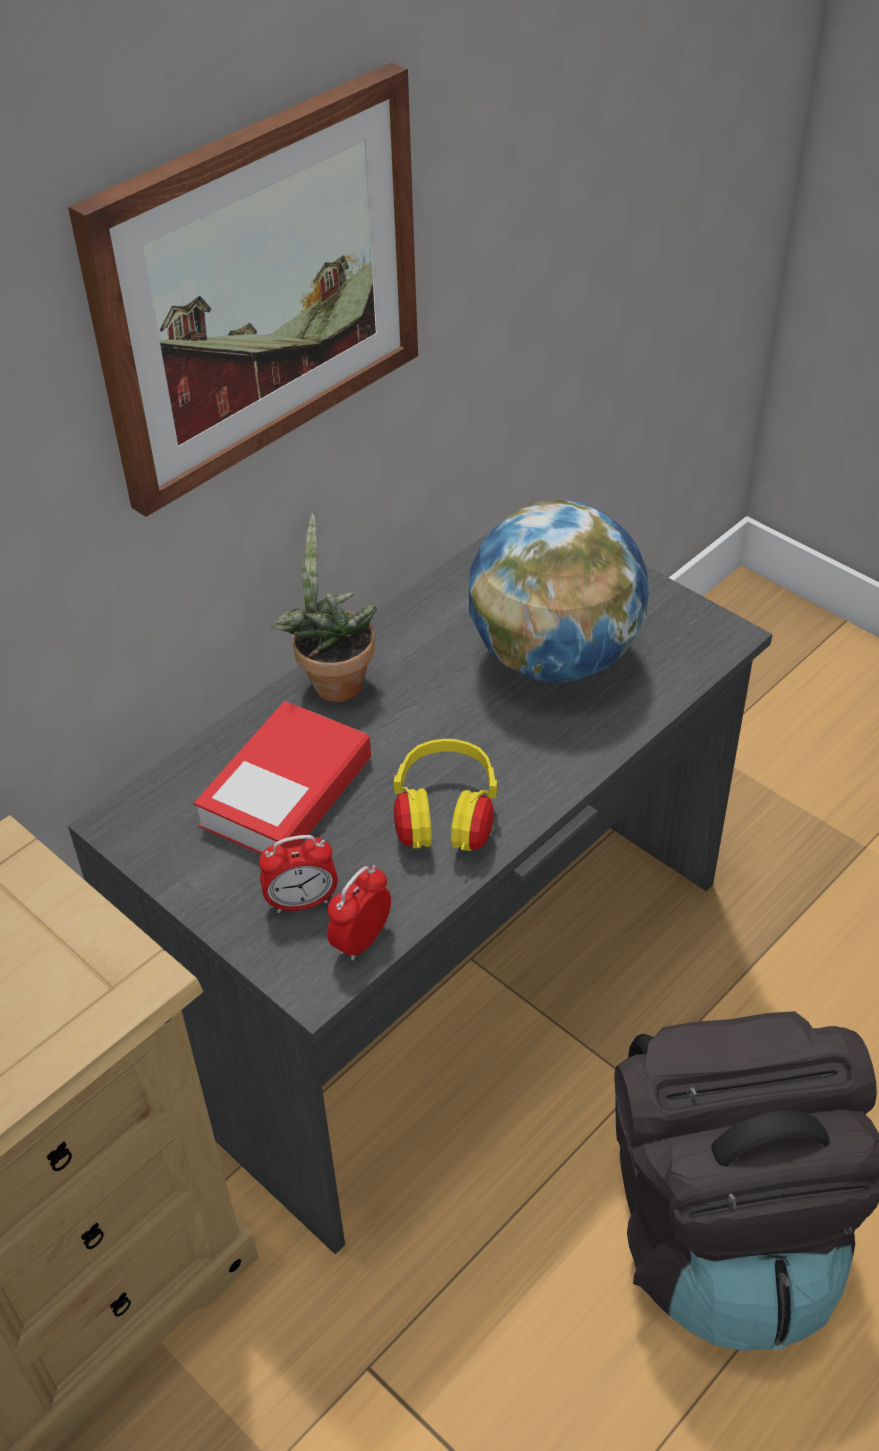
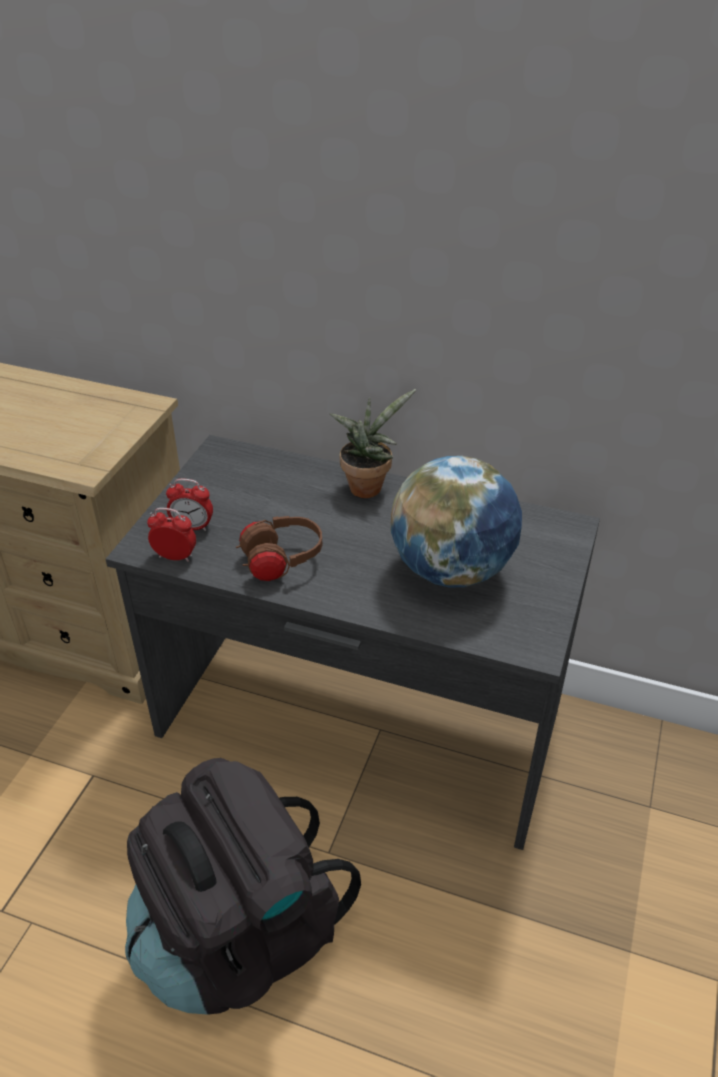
camera: 65 degrees right, 5 degrees down
picture [68,63,418,517] -> none
book [194,701,371,855] -> none
alarm clock [259,835,338,913] -> alarm clock turned 45 degrees counterclockwise [166,479,213,531]
yellow headphones [394,739,497,851] -> brown headphones [236,516,322,581]

